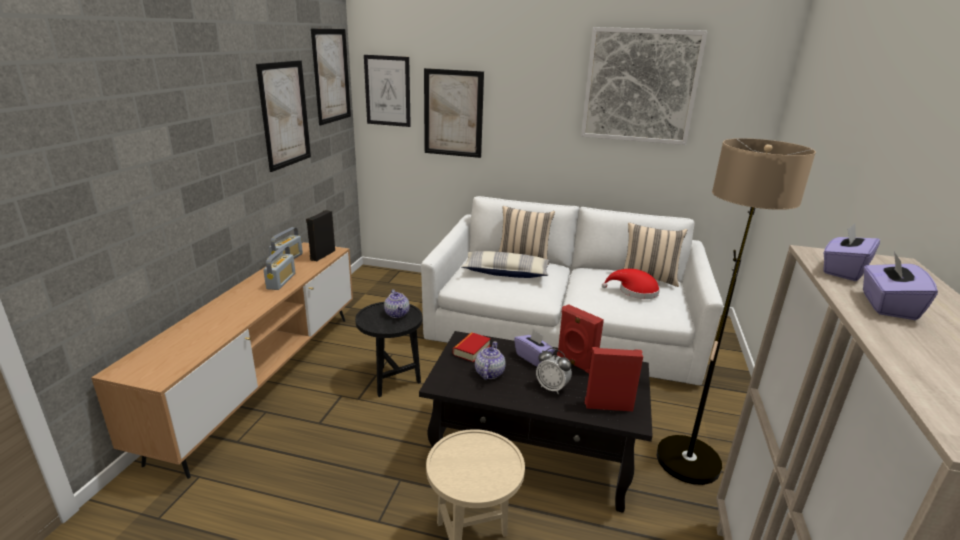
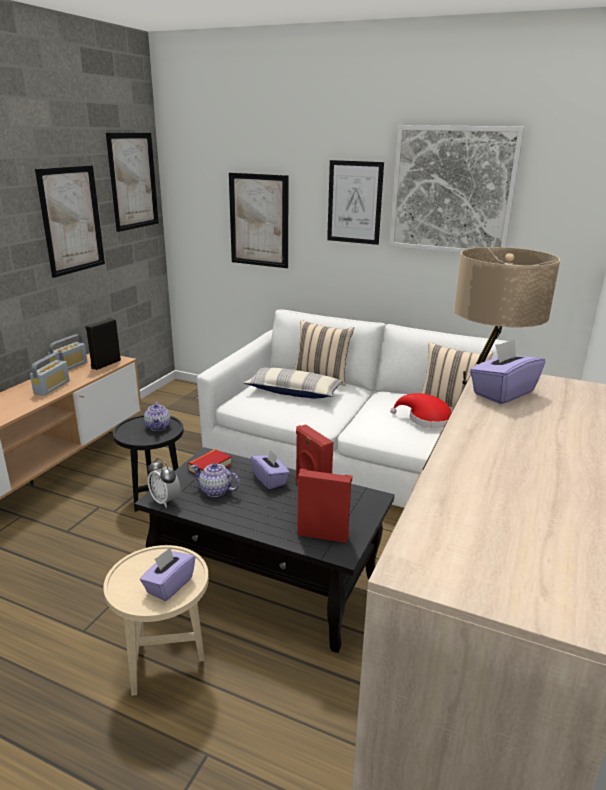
camera: 10 degrees right, 0 degrees up
picture [364,55,411,127] -> picture moved to [327,160,384,245]
teapot [475,342,506,380] -> teapot turned 90 degrees counterclockwise [191,463,240,497]
alarm clock [536,348,572,394] -> alarm clock moved to [148,458,180,508]
purple tissue box [863,251,938,320] -> purple tissue box moved to [140,547,195,601]

